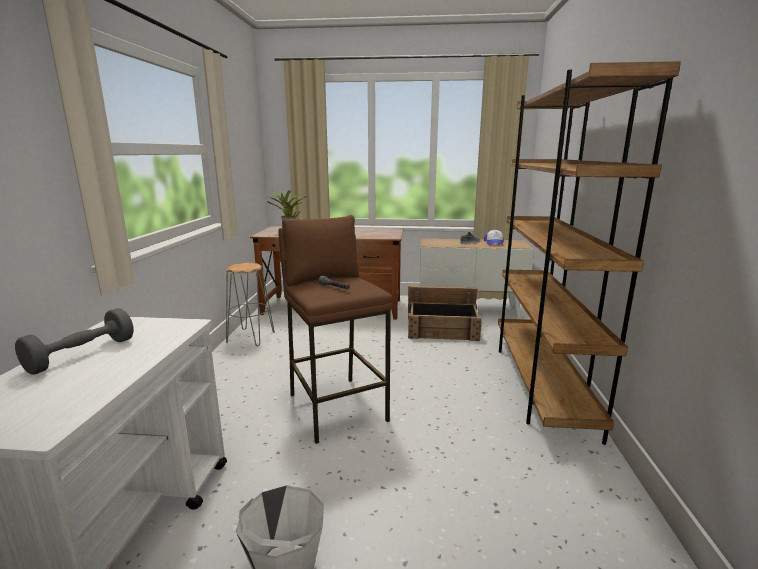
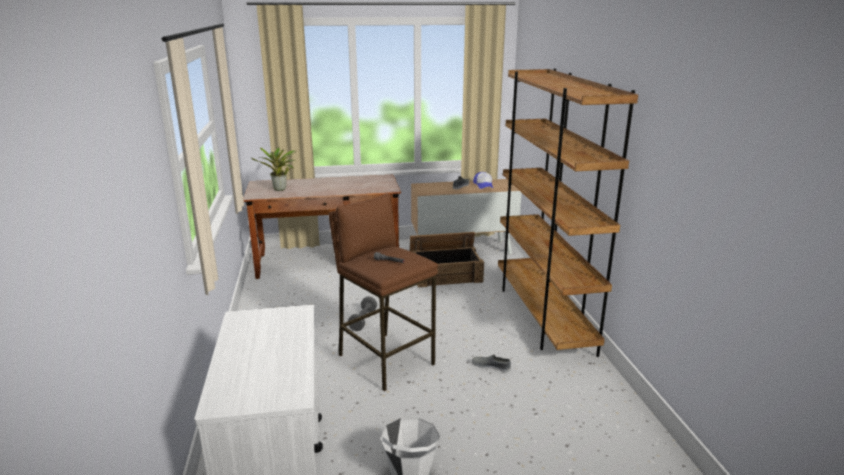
camera: 15 degrees left, 5 degrees up
grey dumbbell [15,308,134,375] -> grey dumbbell moved to [348,296,377,331]
grey stool [226,263,275,346] -> none
none -> grey shoe [472,354,511,372]

